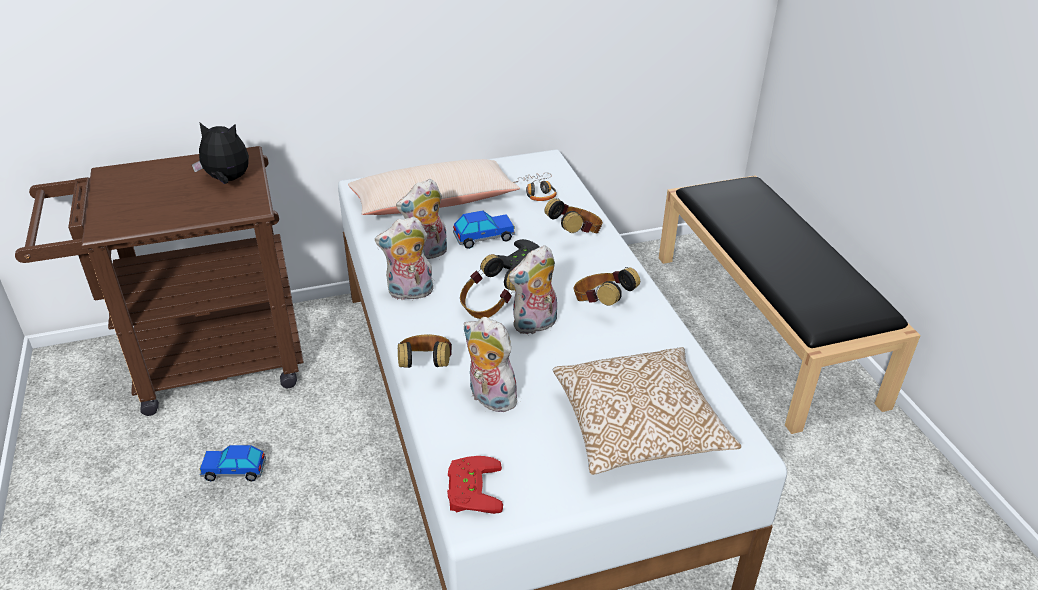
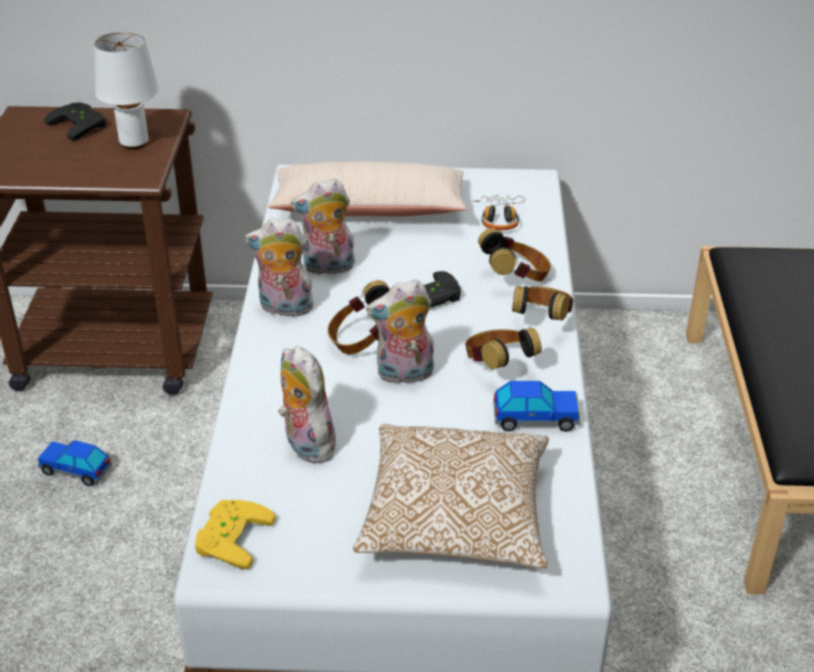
camera: 20 degrees right, 0 degrees up
plush toy [192,123,249,184] -> white table lamp [94,31,159,149]
headphones [398,334,452,368] -> headphones moved to [512,285,574,321]
red game controller [447,456,503,514] -> yellow game controller [195,500,276,569]
toy car [453,210,515,249] -> toy car moved to [493,381,580,432]
none -> black game controller [45,102,106,141]

